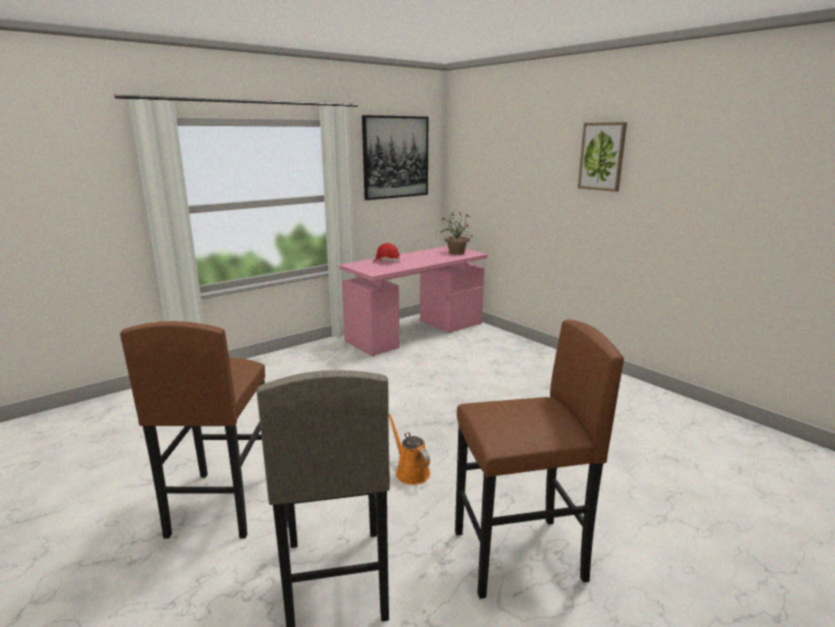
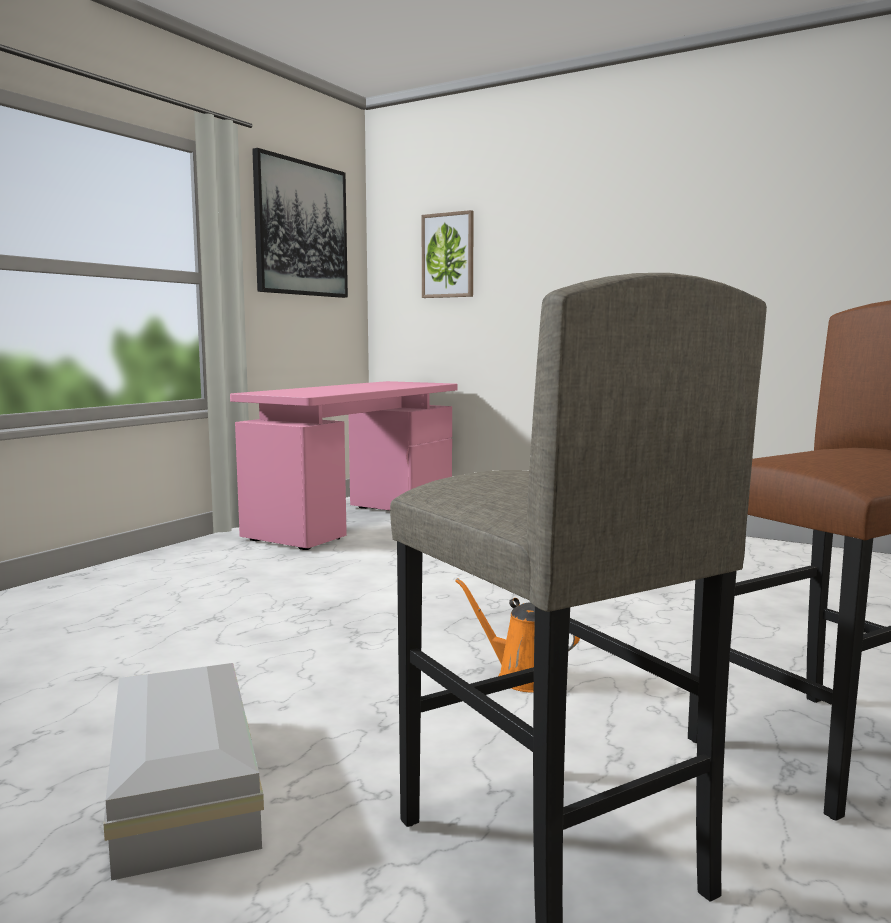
camera: 20 degrees left, 10 degrees down
brown stool [120,321,265,539] -> white storage box [104,663,264,881]
red hard hat [373,243,400,263] -> none
potted plant [440,212,473,254] -> none
picture [578,122,627,192] -> picture moved to [421,210,474,298]

